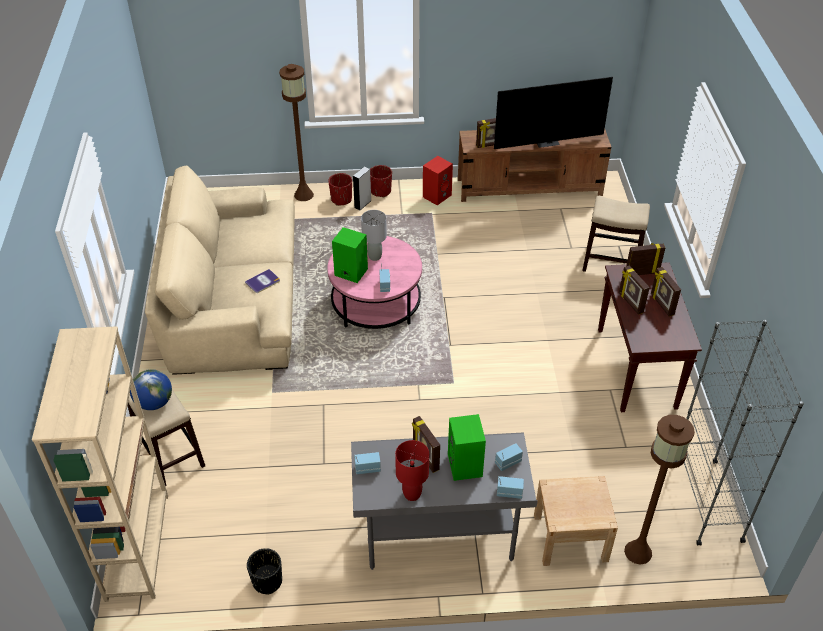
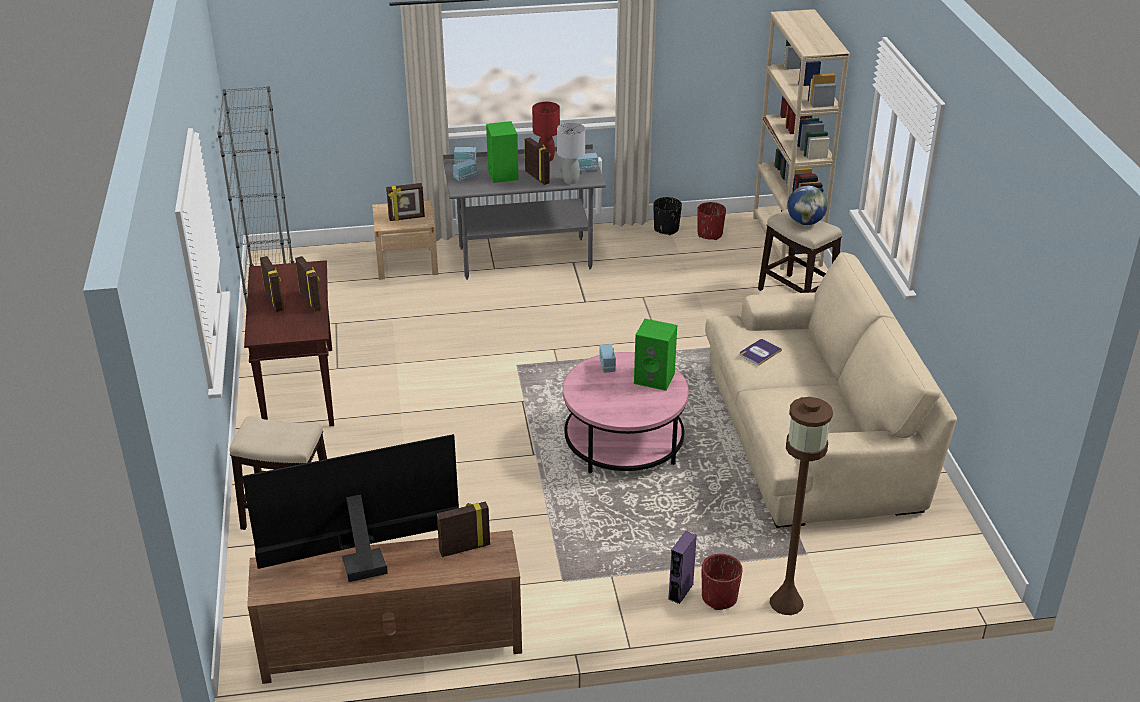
camera: 175 degrees right, 10 degrees down
grey speaker [353,167,371,210] -> purple speaker [668,531,697,604]
grey table lamp [361,210,387,261] -> grey table lamp moved to [557,122,585,184]
red planter [370,165,392,198] -> red planter moved to [697,202,726,240]
red speaker [423,156,453,205] -> none
brown floor lamp [624,415,695,565] -> none
picture frame [626,243,666,275] -> picture frame moved to [386,183,425,221]

